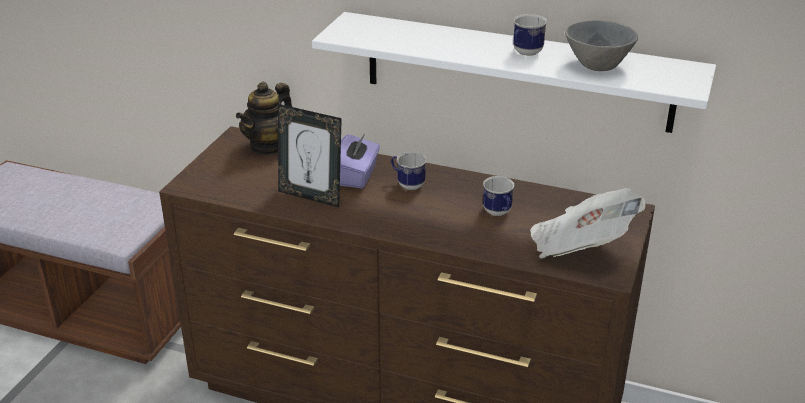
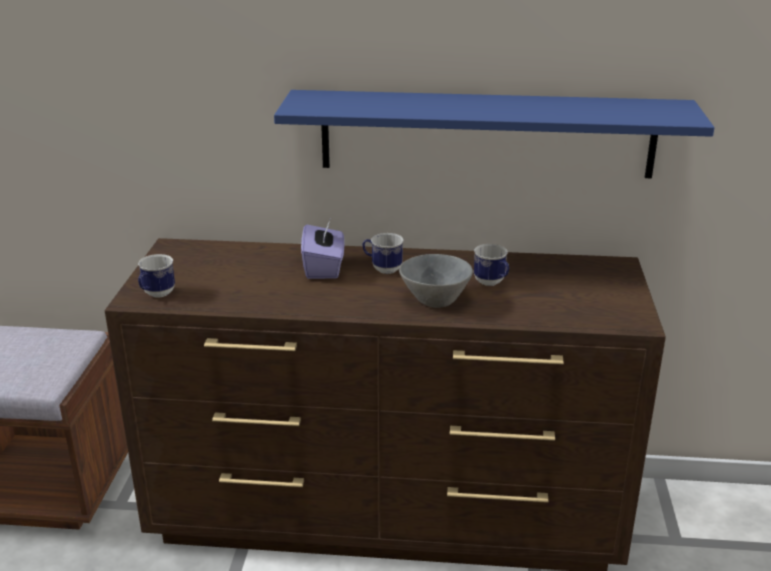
camera: 15 degrees left, 5 degrees down
teapot [236,82,292,156] -> none
picture frame [278,104,342,207] -> none
white shelf [312,12,716,133] -> blue shelf [274,90,715,178]
mug [513,14,547,56] -> mug moved to [138,254,175,297]
newspaper [530,188,646,259] -> none
grey bowl [565,20,638,71] -> grey bowl moved to [399,254,473,308]

